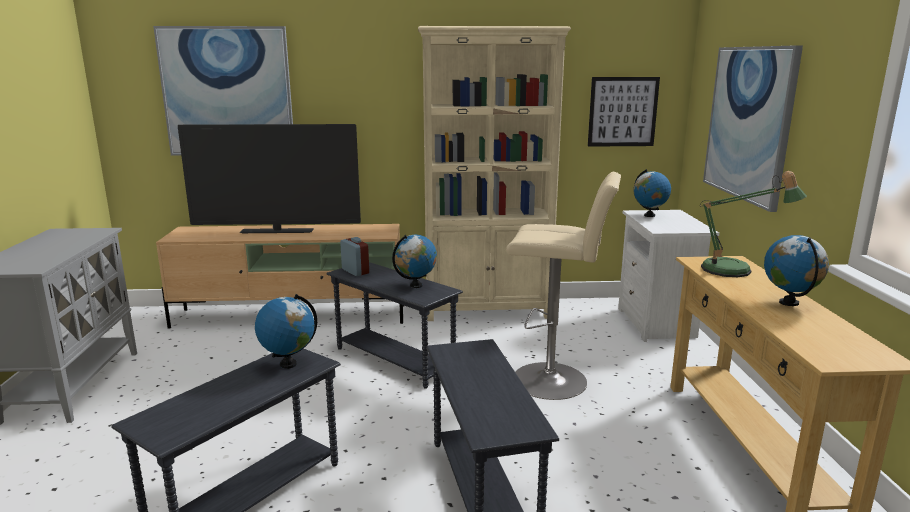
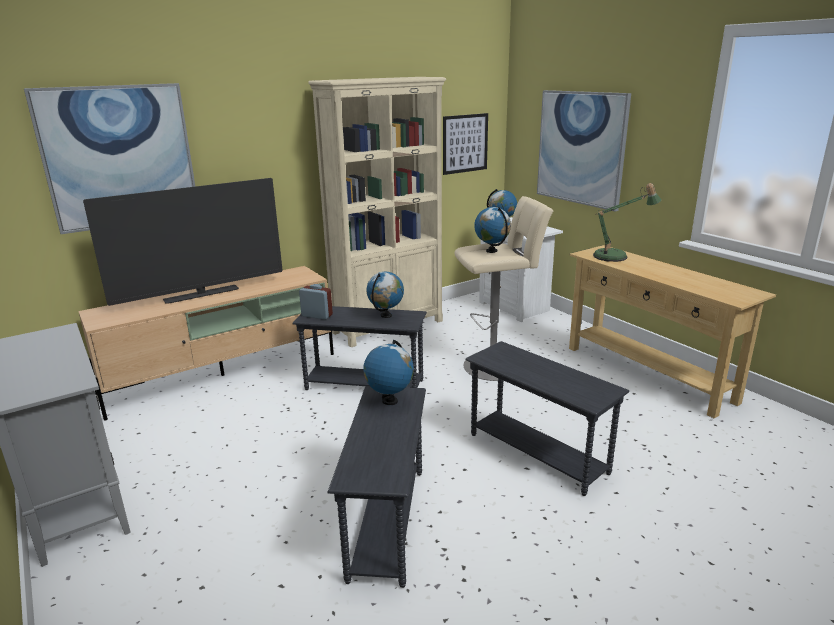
camera: 30 degrees left, 5 degrees up
globe [764,235,829,306] -> globe moved to [474,207,511,253]

